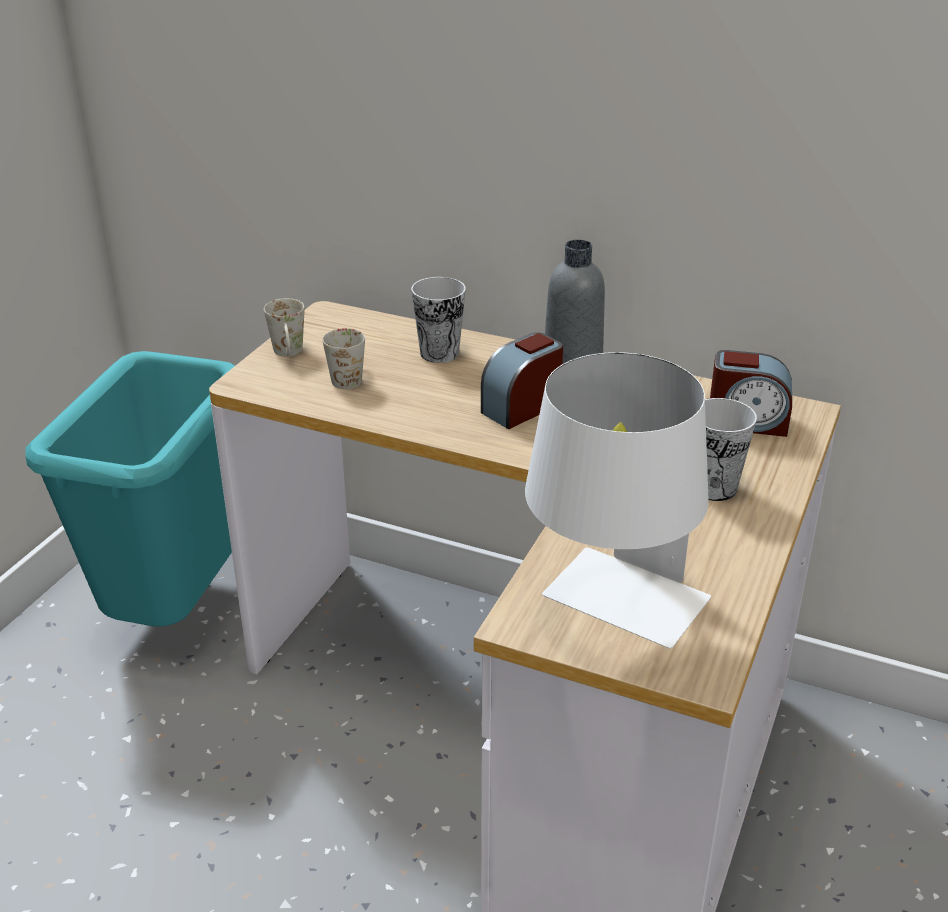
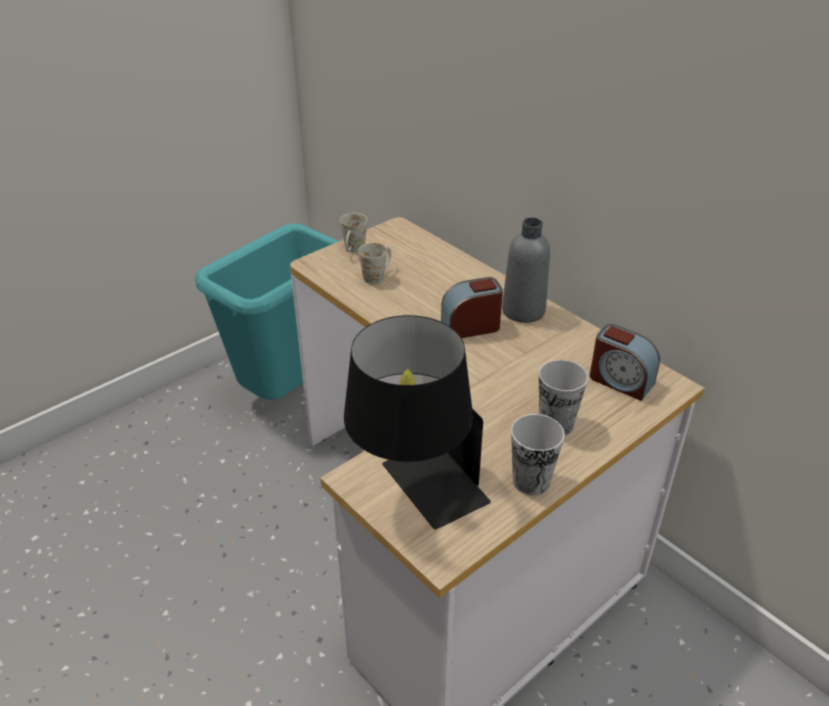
camera: 25 degrees right, 5 degrees up
cup [411,277,466,363] -> cup moved to [511,414,565,495]
white table lamp [525,352,711,648] -> black table lamp [344,315,491,530]

